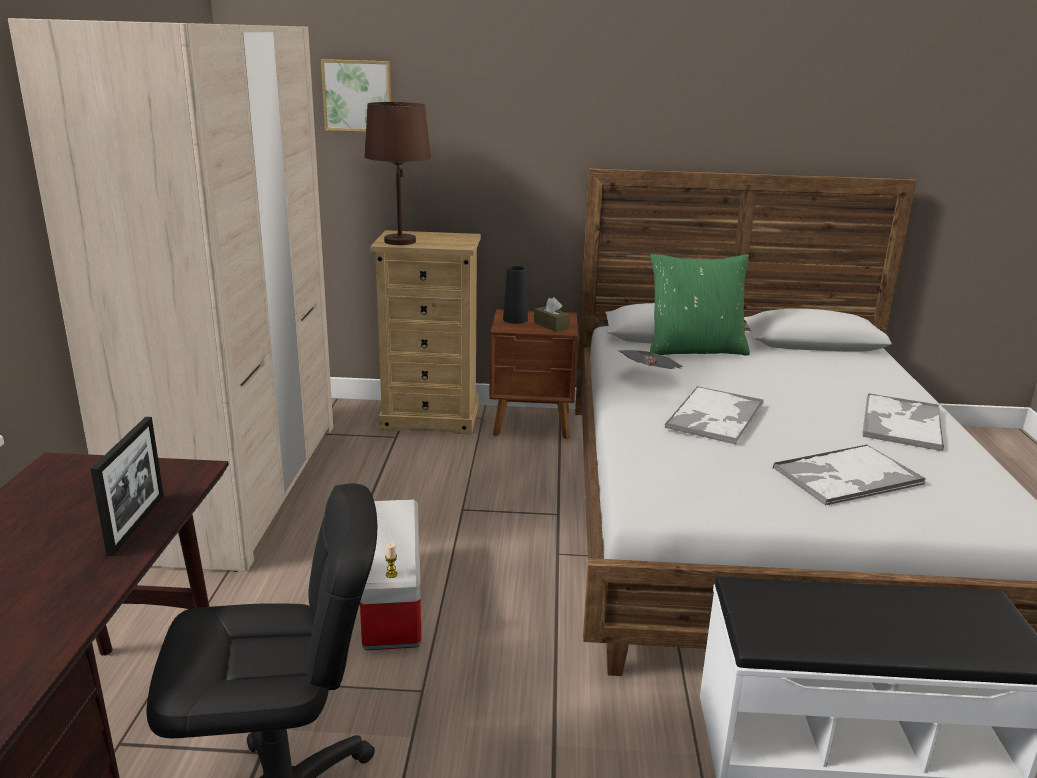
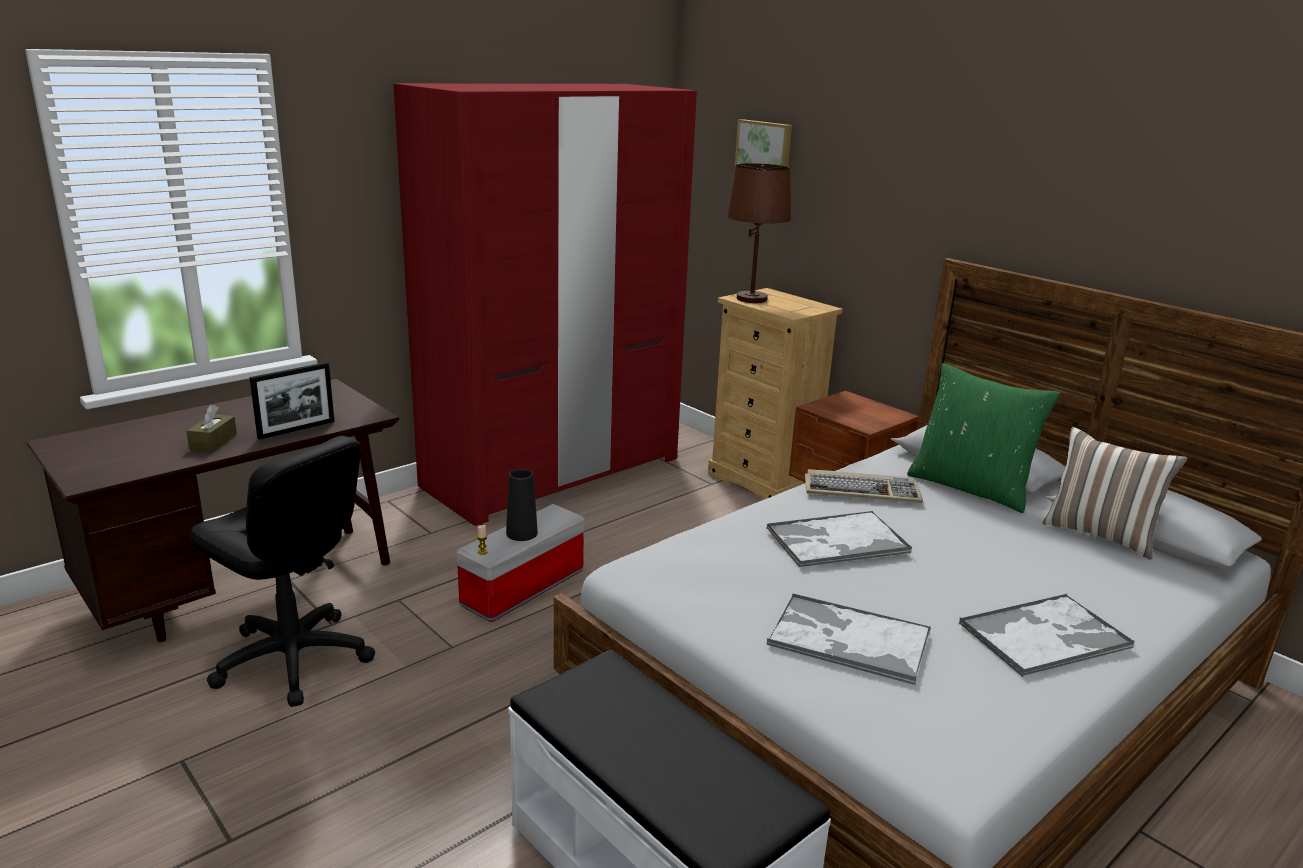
camera: 45 degrees right, 0 degrees up
beige wardrobe [8,18,333,572] -> red wardrobe [393,83,697,526]
black vase [503,266,528,324] -> black vase moved to [506,469,538,541]
brown tissue box [534,297,570,332] -> brown tissue box moved to [186,405,237,452]
newspaper [617,350,683,369] -> keyboard [805,469,923,503]
none -> pillow [1043,427,1188,560]

